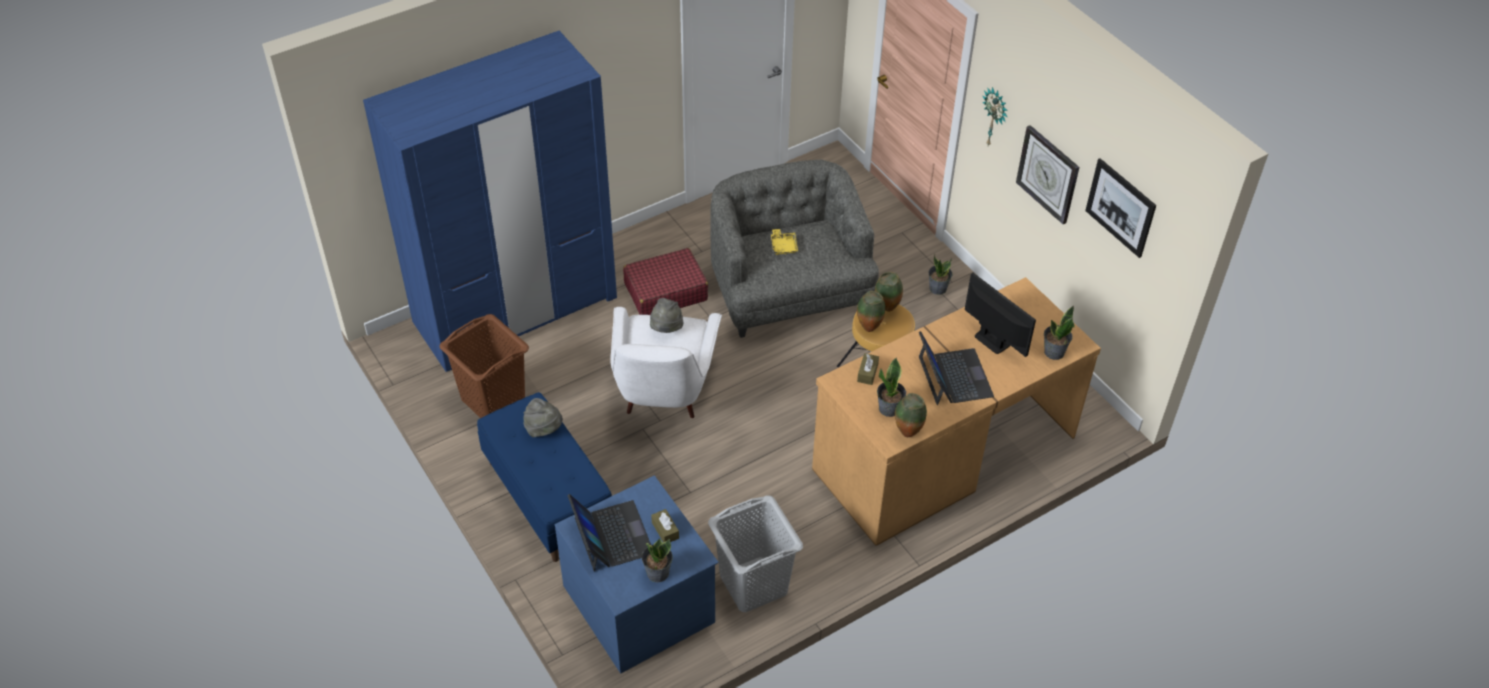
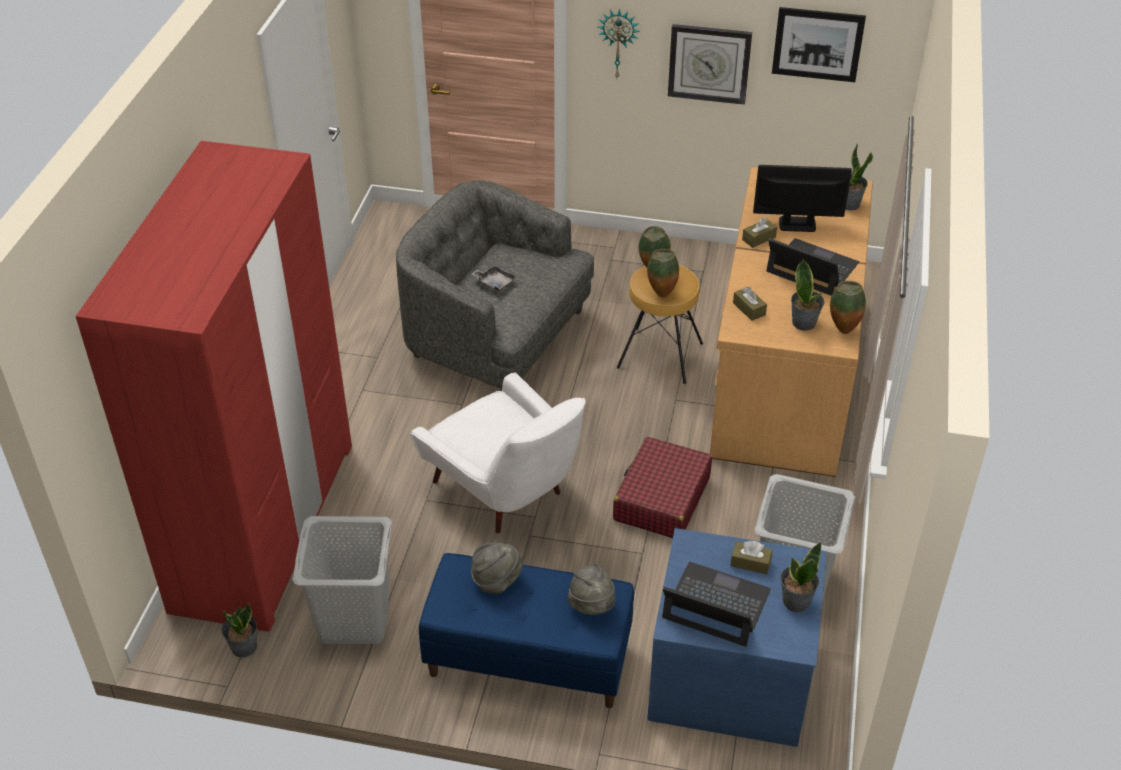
camera: 45 degrees left, 5 degrees down
blue wardrobe [363,31,617,372] -> red wardrobe [76,141,352,631]
brown laundry basket [439,314,529,418] -> grey laundry basket [292,516,392,644]
red suitcase [623,248,708,315] -> red suitcase moved to [613,437,712,538]
grey hat [650,298,684,333] -> grey hat moved to [568,563,615,615]
yellow tray [771,229,798,255] -> grey tray [472,264,518,293]
potted plant [928,254,952,295] -> potted plant moved to [222,603,257,658]
none -> brown tissue box [742,217,777,248]

